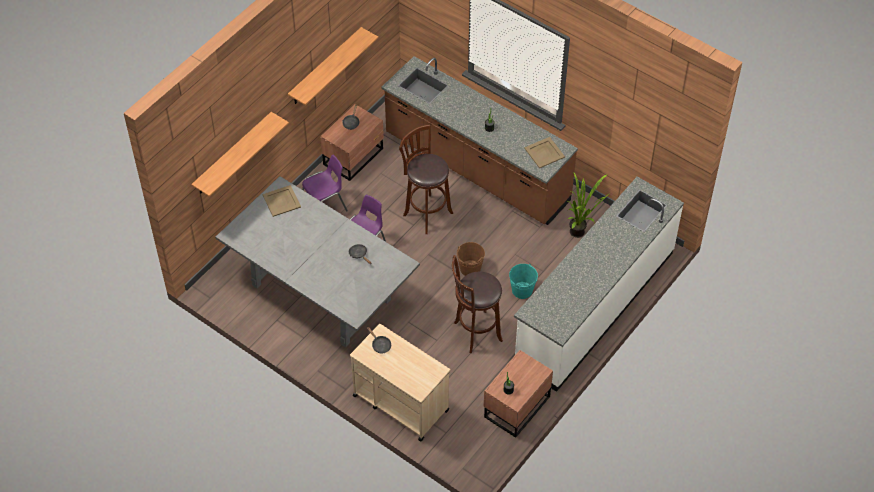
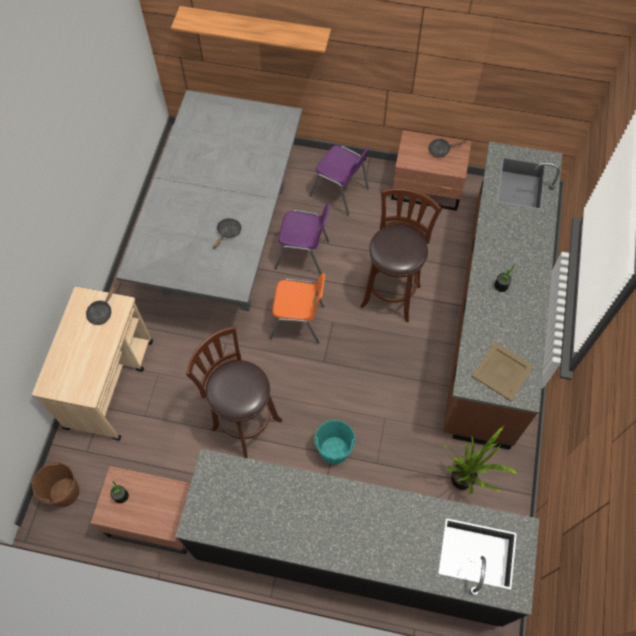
camera: 65 degrees right, 10 degrees up
beige tray [263,185,301,217] -> none
shelf [288,27,378,105] -> none
brown bucket [457,242,485,276] -> brown bucket moved to [32,462,79,507]
white counter [514,177,684,392] -> black counter [176,449,539,627]
none -> orange chair [269,273,325,344]

